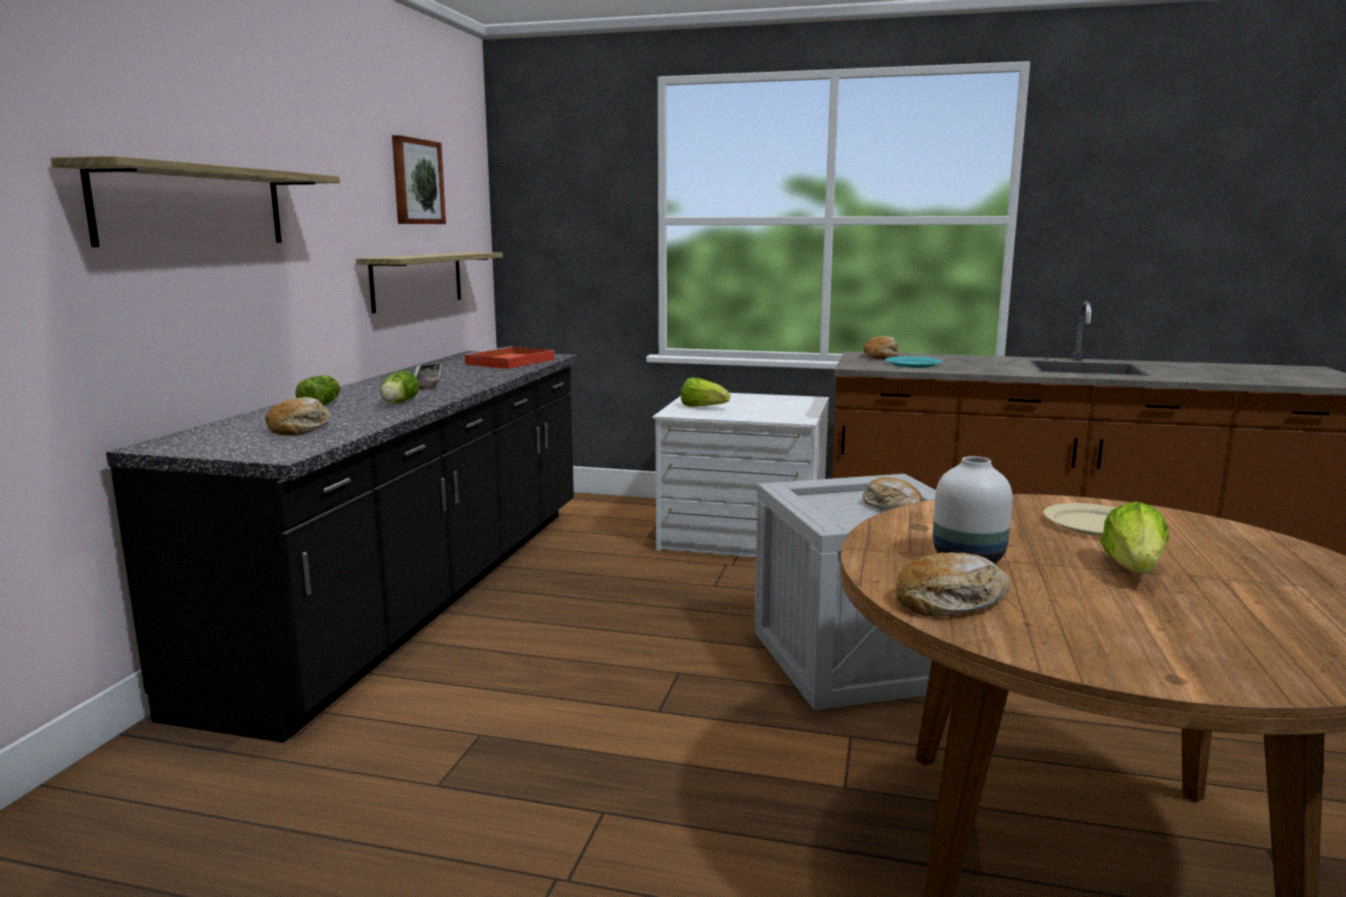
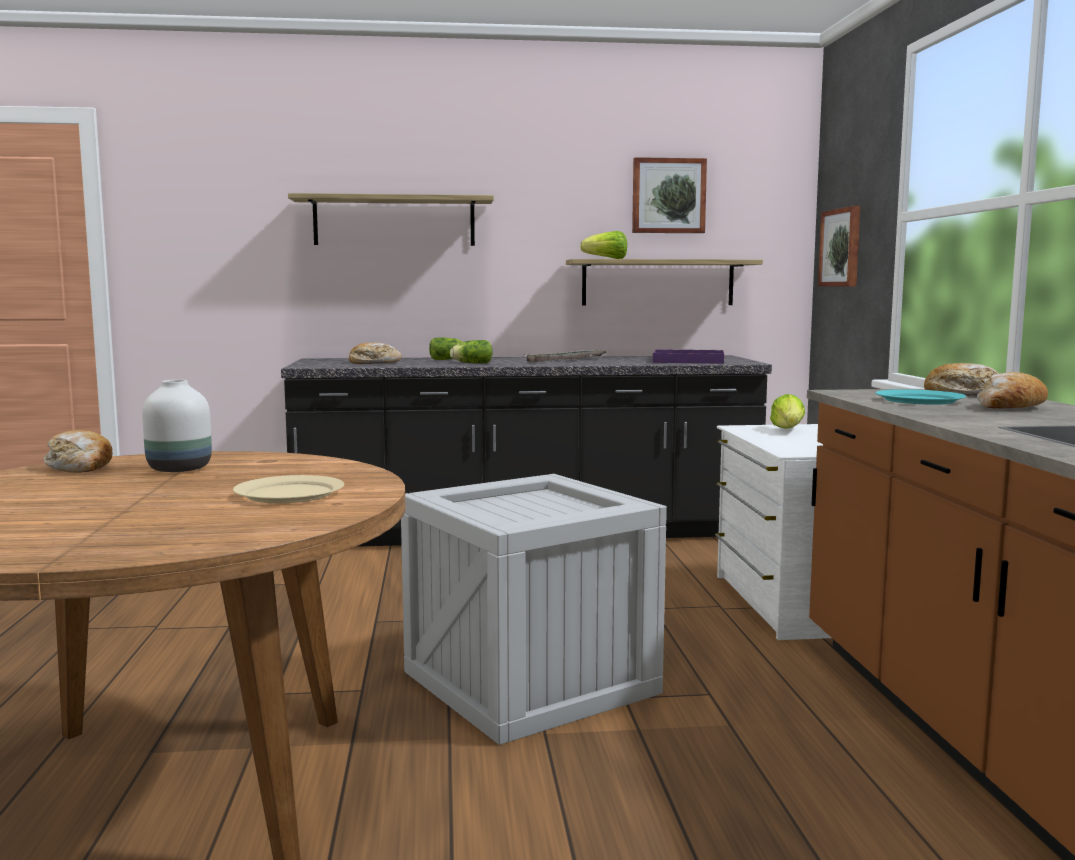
camera: 70 degrees right, 5 degrees down
red tray [463,346,555,369] -> purple tray [653,349,724,364]
bread [863,477,922,511] -> bread moved to [977,372,1048,408]
lettuce [1100,501,1169,574] -> lettuce moved to [580,231,627,259]
none -> picture [818,206,861,287]

